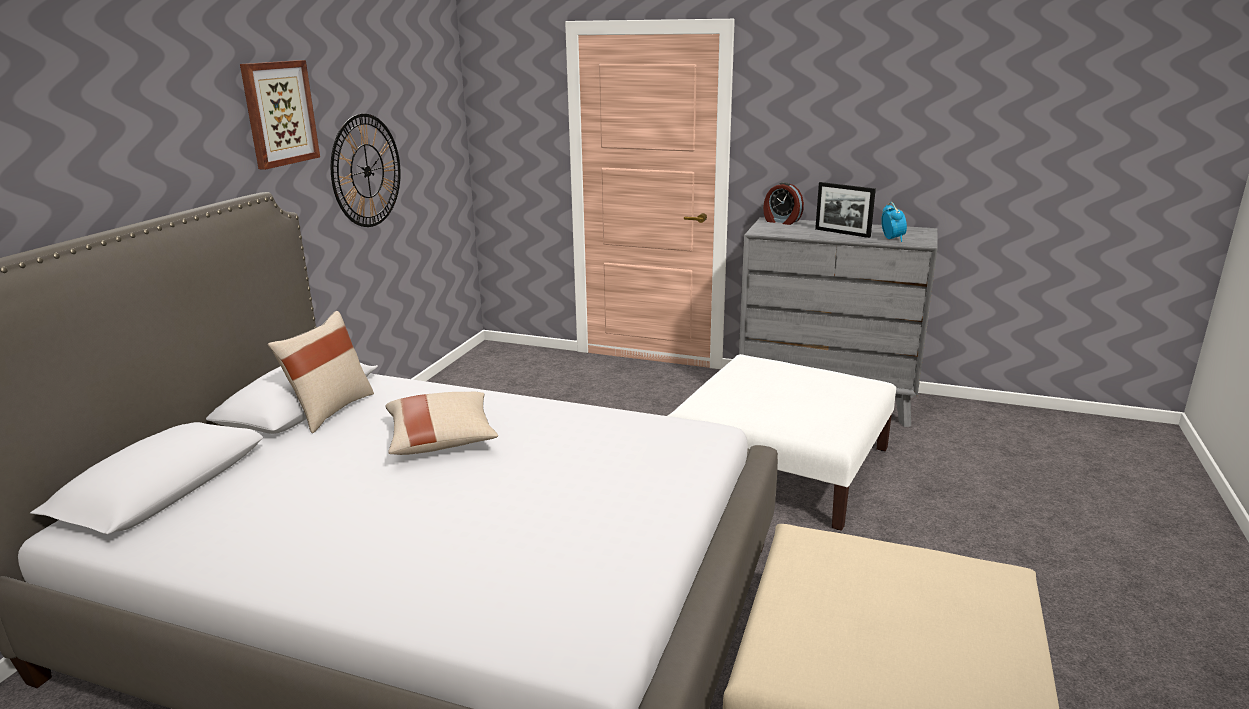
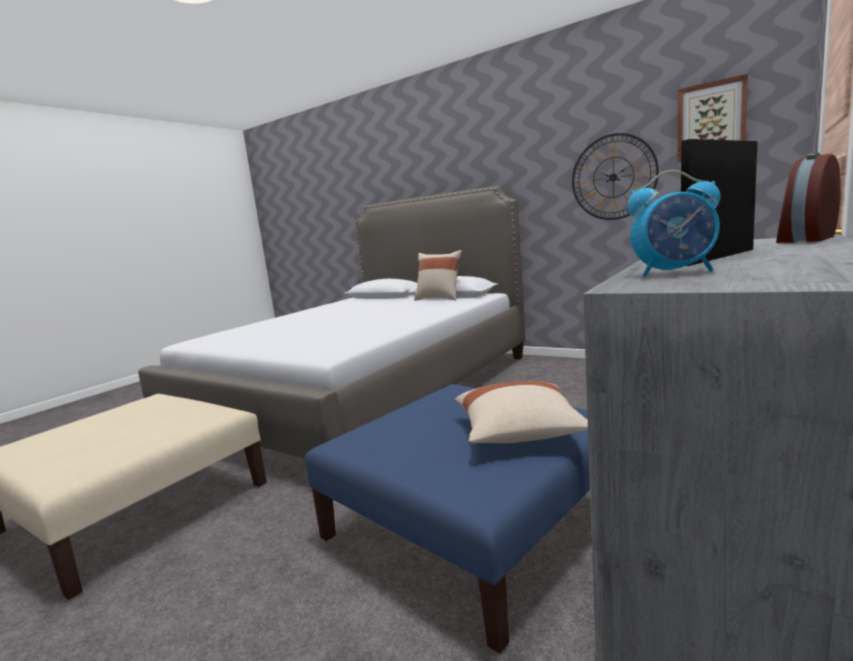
camera: 105 degrees right, 10 degrees down
picture [240,60,320,170] -> picture moved to [678,74,748,162]
beige pillow [385,392,498,455] -> beige pillow moved to [455,381,588,443]
white ottoman [668,354,896,531] -> blue ottoman [305,384,590,654]

